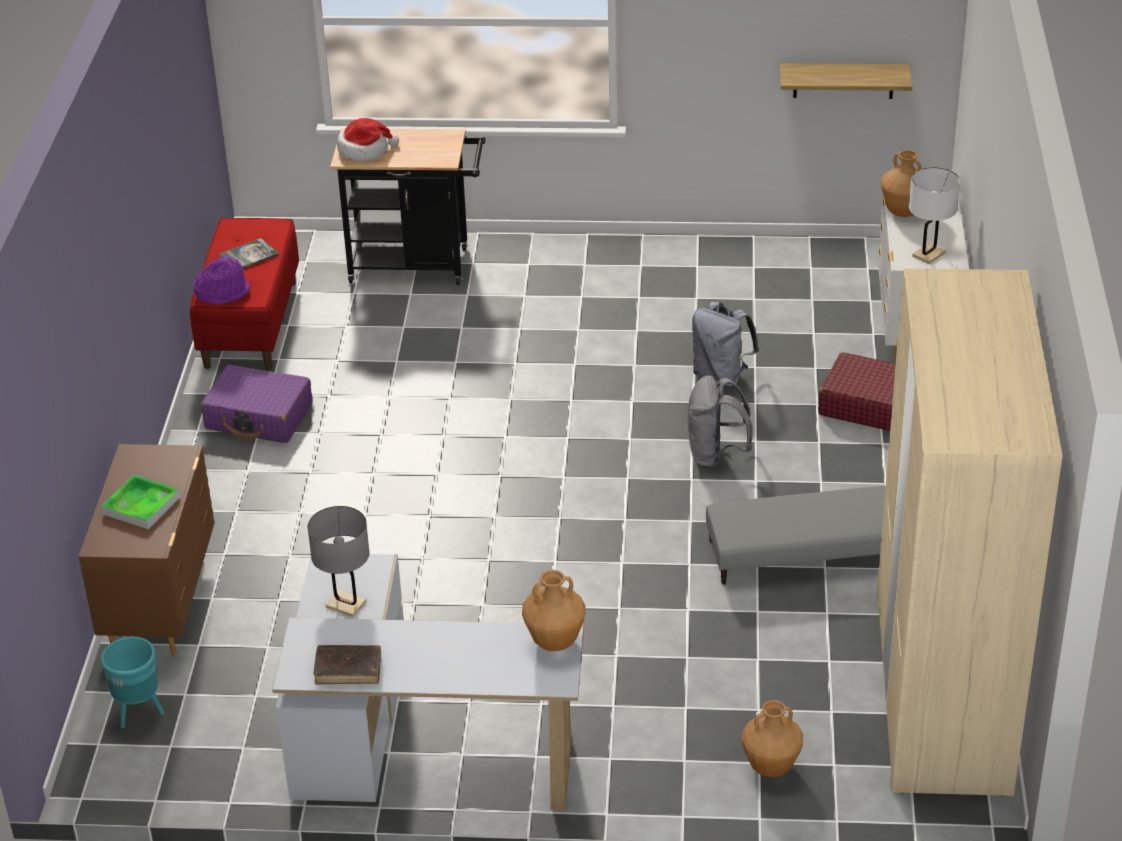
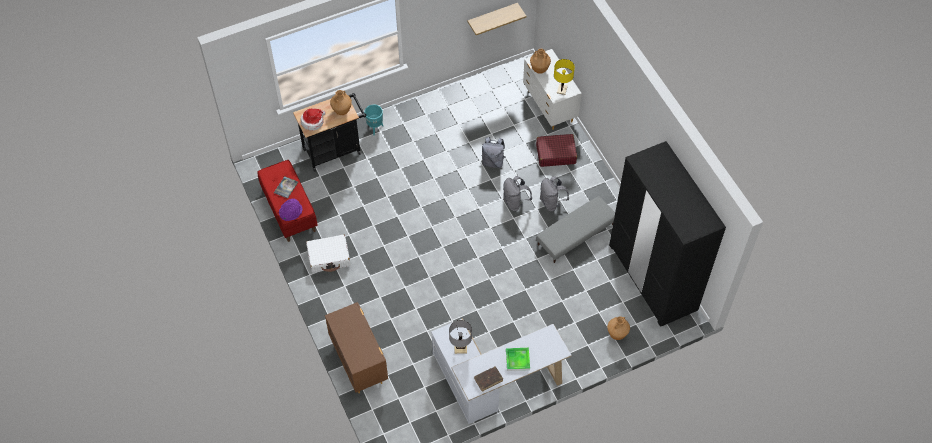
camera: 30 degrees left, 20 degrees up
tray [101,475,180,530] -> tray moved to [506,348,530,371]
turquoise planter [101,637,165,728] -> turquoise planter moved to [364,105,383,136]
purple suitcase [201,365,313,443] -> white suitcase [306,235,351,273]
brown vase [522,570,586,651] -> brown vase moved to [330,90,352,115]
beige wardrobe [877,268,1063,796] -> black wardrobe [609,141,726,327]
white table lamp [909,167,960,264] -> yellow table lamp [554,59,575,95]
none -> grey backpack [540,176,569,211]

